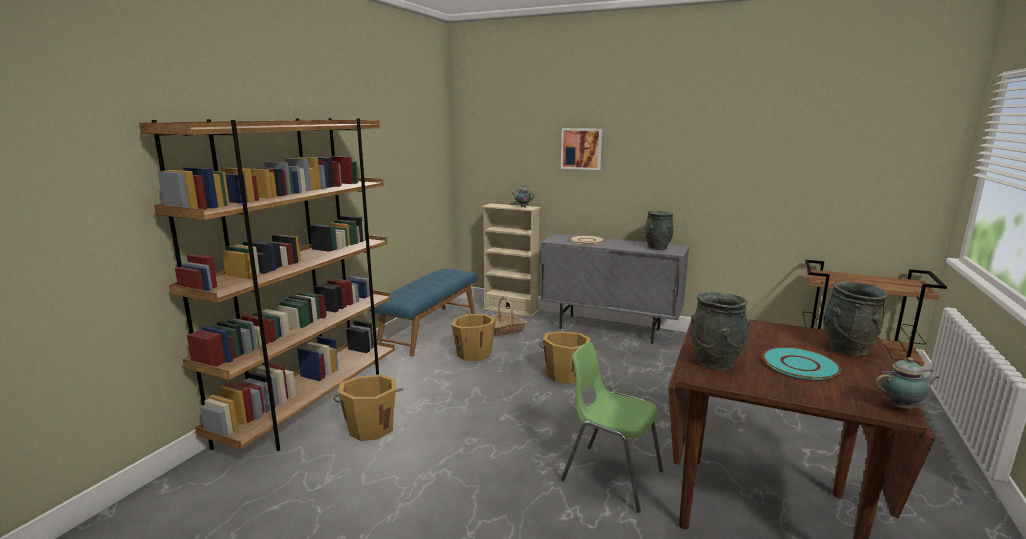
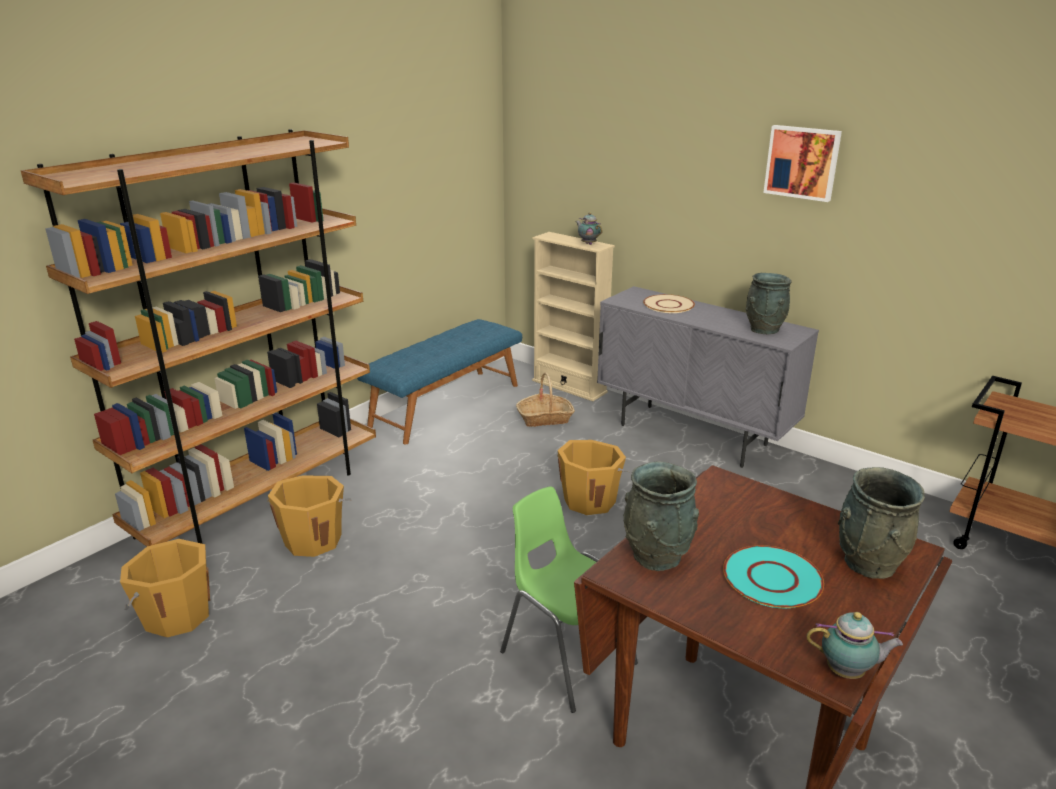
camera: 15 degrees right, 10 degrees up
orange bucket [451,314,495,361] -> orange bucket moved to [120,539,210,637]
picture [561,128,602,170] -> picture moved to [763,125,842,202]

